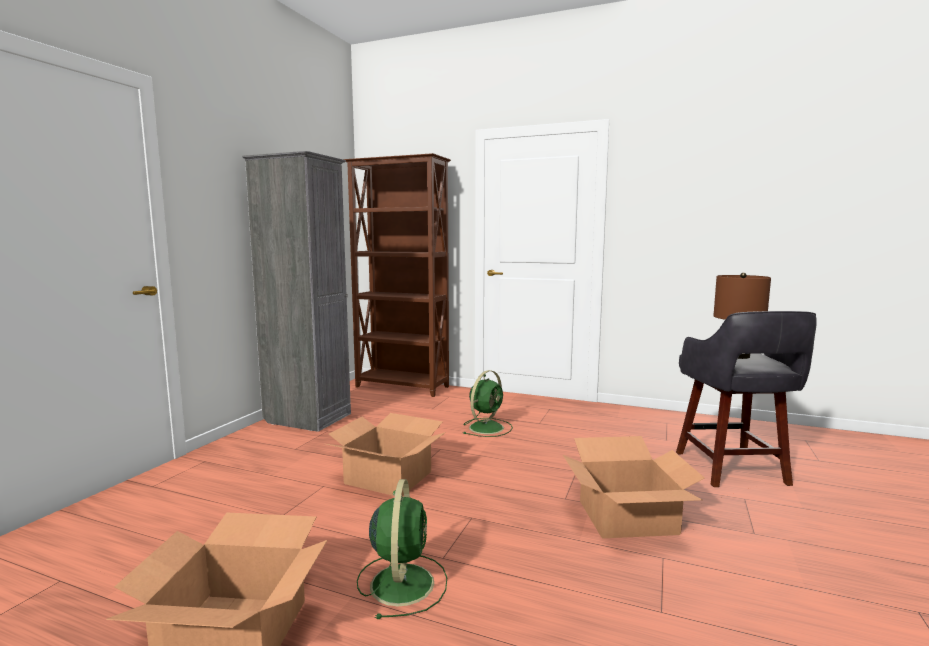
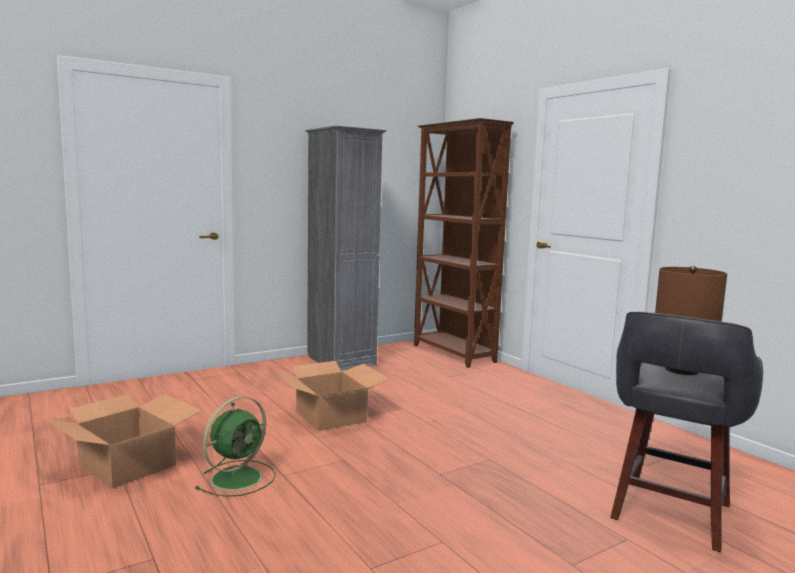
camera: 35 degrees right, 0 degrees up
green fan [463,370,513,437] -> none
cardboard box [563,436,705,538] -> none

